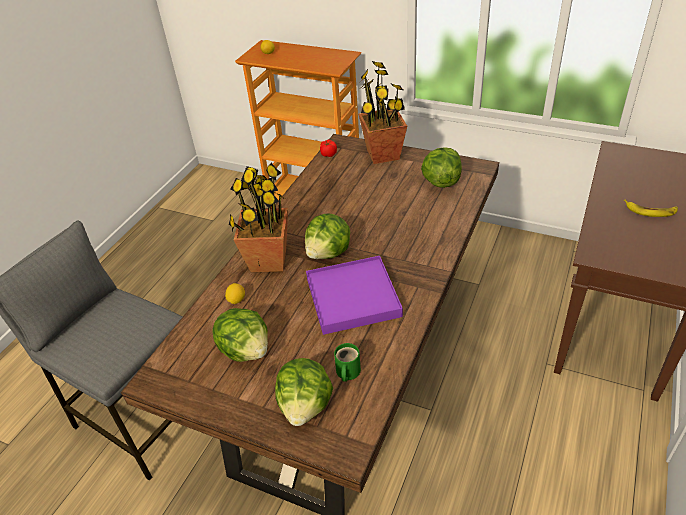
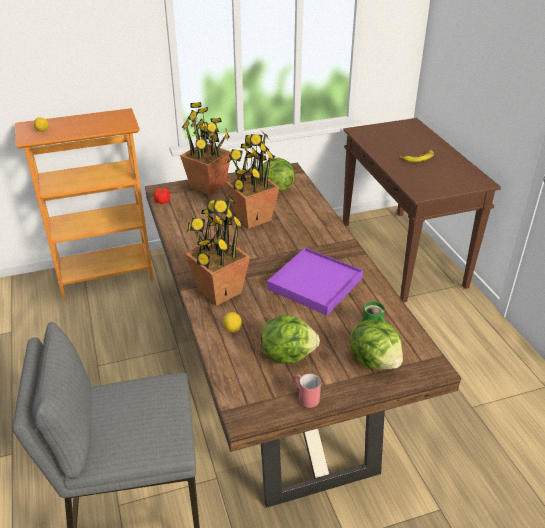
camera: 45 degrees left, 5 degrees down
lettuce [305,213,350,259] -> none
none -> potted plant [225,130,279,229]
none -> red mug [292,374,321,408]

